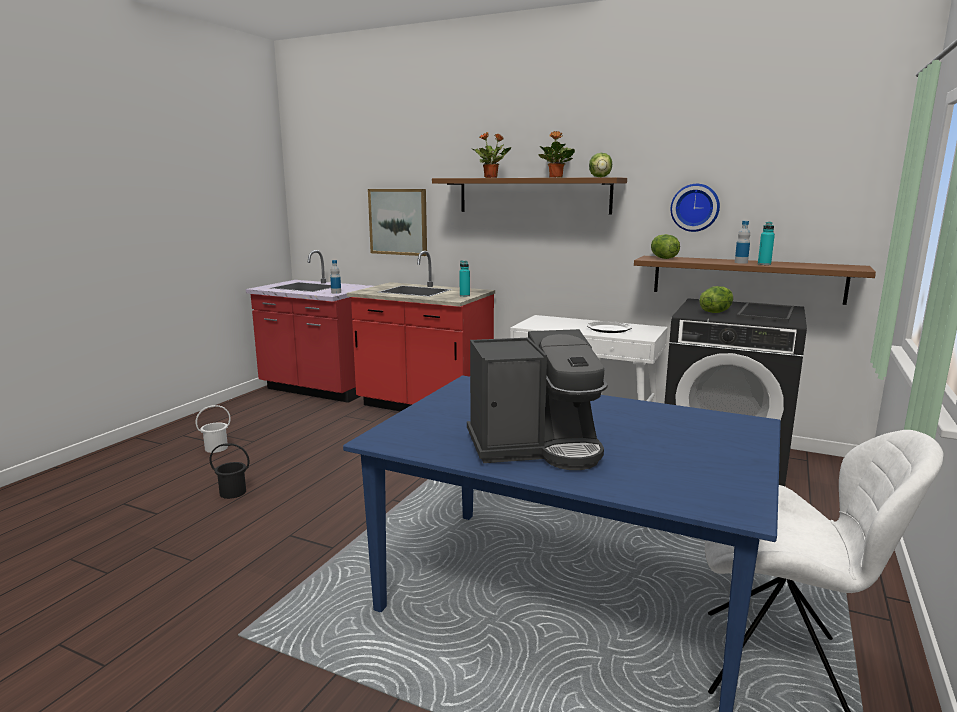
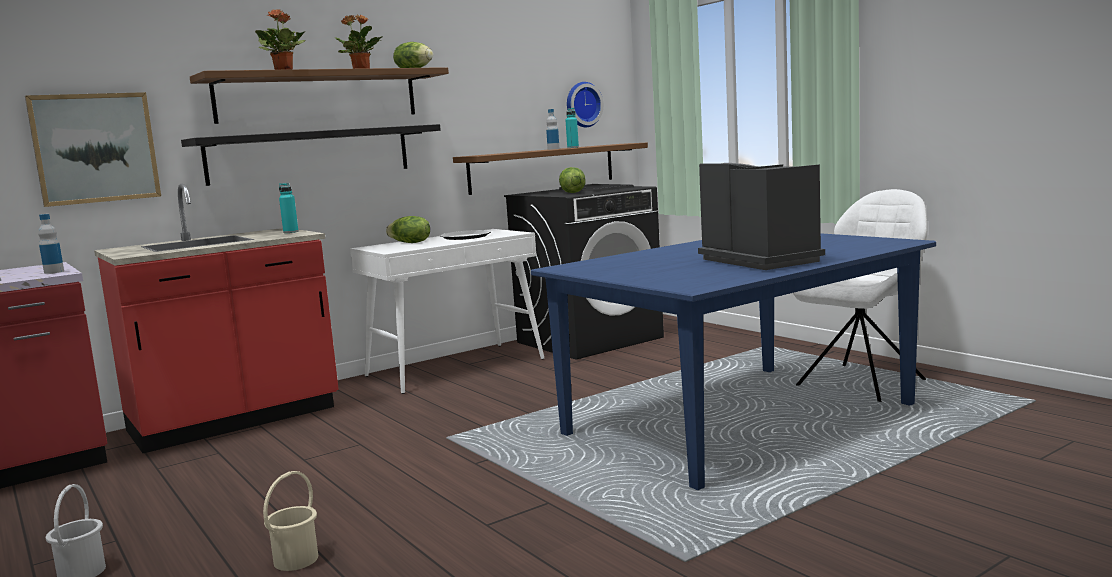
camera: 60 degrees left, 5 degrees down
black bucket [210,443,249,499] -> beige bucket [263,471,318,571]
coffee machine [467,329,608,470] -> coffee machine turned 45 degrees counterclockwise [698,163,825,270]
lettuce [651,234,680,259] -> lettuce moved to [386,216,430,243]
wall clock [671,184,720,232] -> wall clock moved to [567,82,604,127]
none -> black shelf [181,124,441,186]

